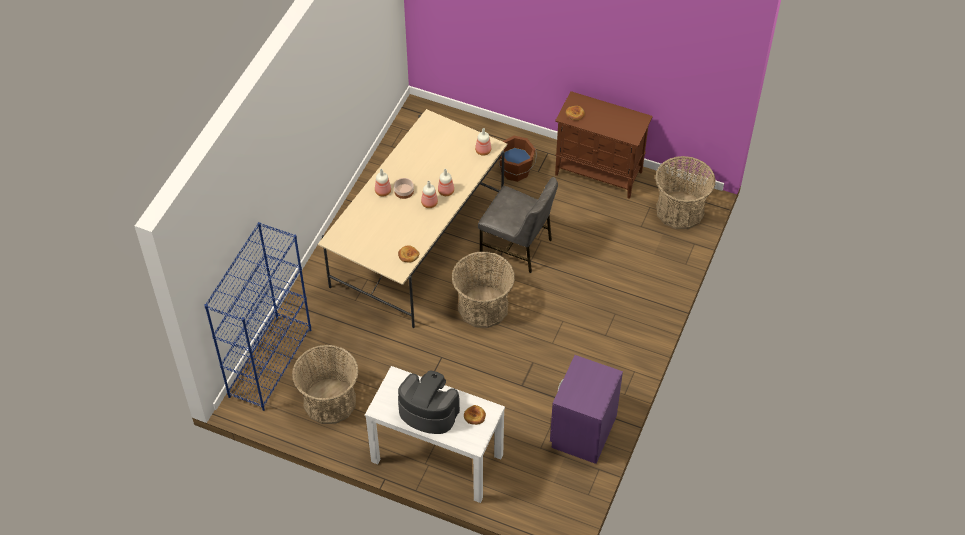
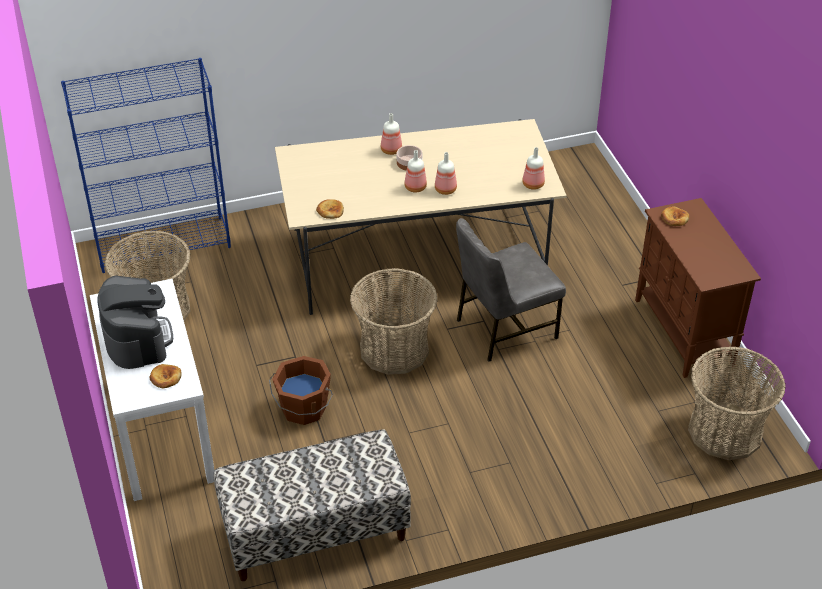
camera: 50 degrees right, 10 degrees down
grey chair [478,177,558,273] -> grey chair turned 75 degrees clockwise [456,218,566,362]
brown bucket [499,136,537,182] -> brown bucket moved to [269,356,333,425]
purple nightstand [550,355,623,464] -> bench [214,429,411,581]

